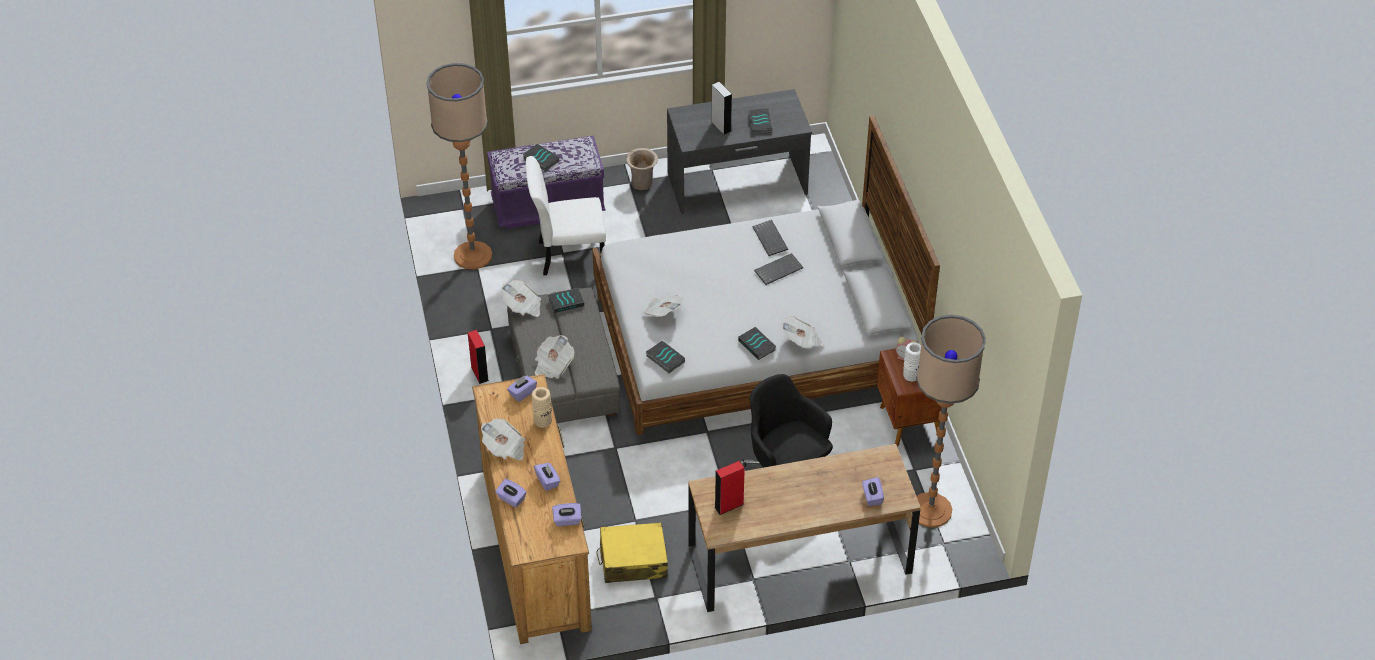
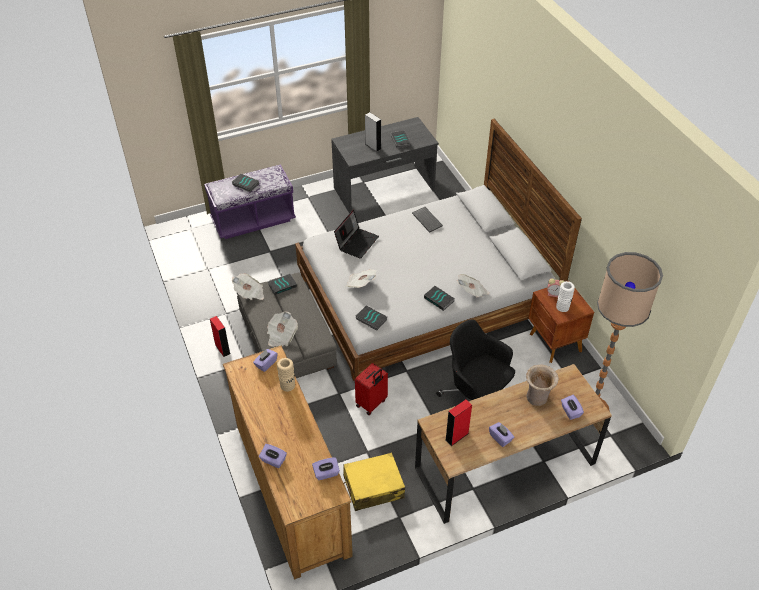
camera: 10 degrees left, 0 degrees up
floor lamp [426,63,492,269] -> none
newspaper [481,419,525,460] -> none
white chair [526,156,606,276] -> none
purple tissue box [534,463,560,491] -> purple tissue box moved to [489,422,514,447]
beige vase [626,148,658,190] -> beige vase moved to [526,365,559,406]
keyboard [754,253,803,285] -> none
none -> laptop [334,210,379,259]
none -> red suitcase [355,363,388,415]

